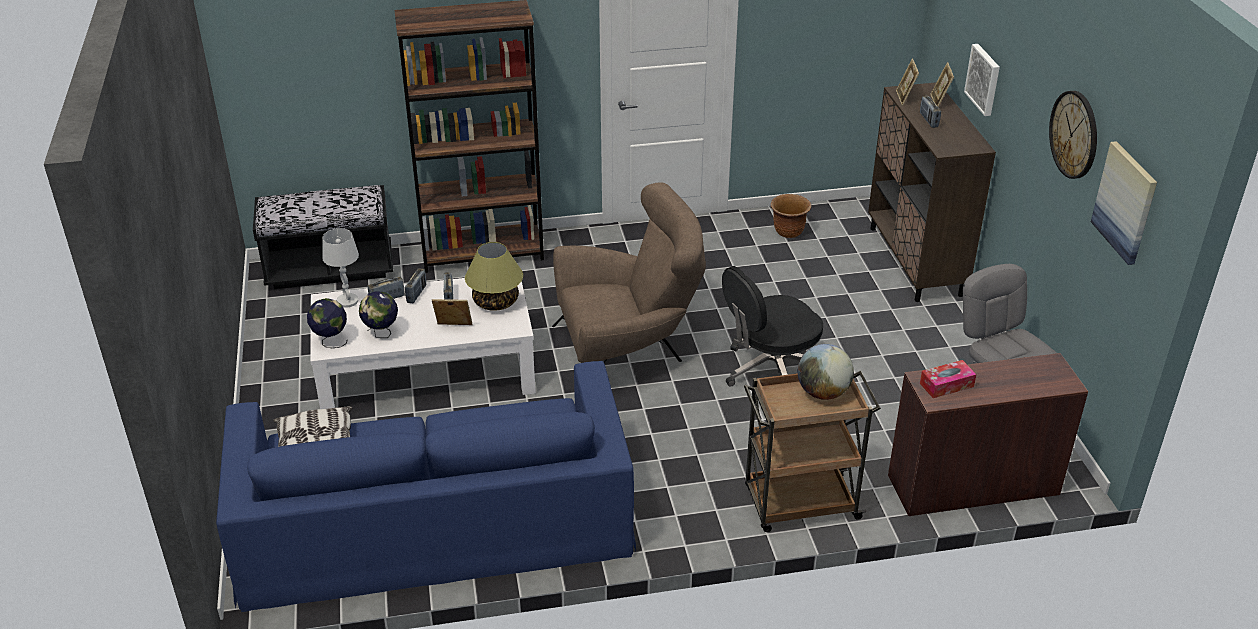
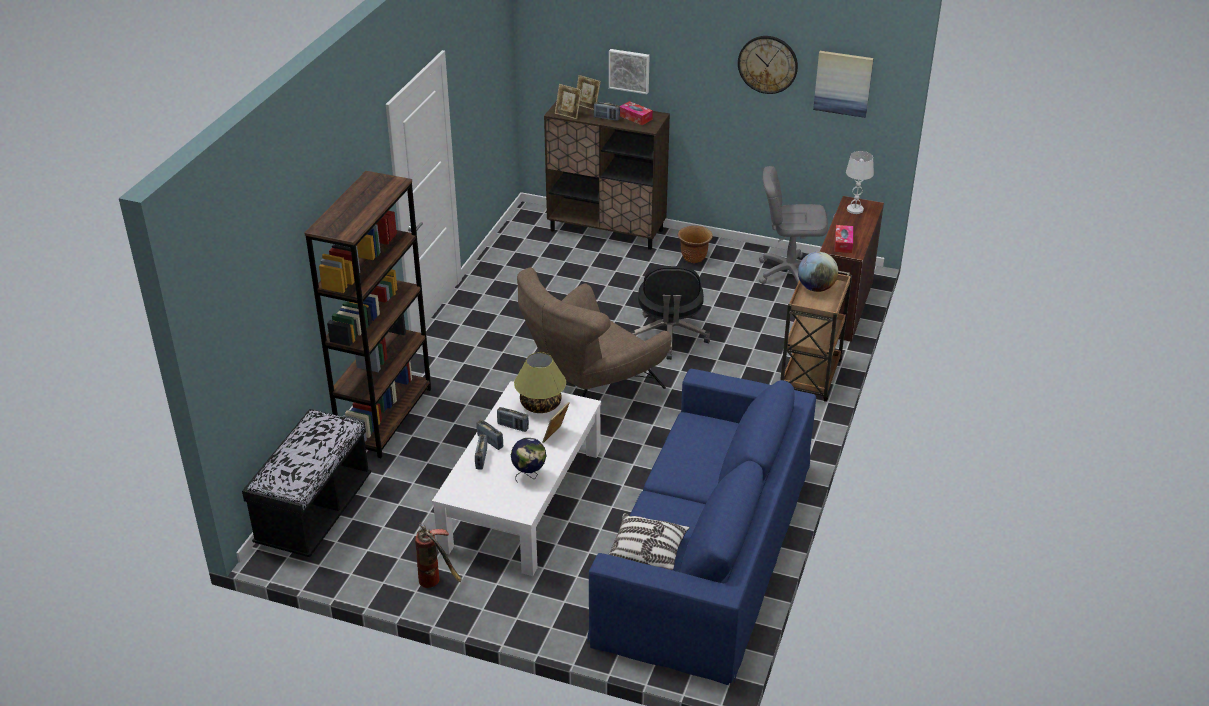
camera: 60 degrees left, 0 degrees up
globe [307,298,348,348] -> none
white table lamp [322,228,359,308] -> white table lamp moved to [846,151,874,214]
brown armchair [552,182,706,363] -> brown armchair turned 150 degrees counterclockwise [517,268,671,397]
brown planter [771,194,811,238] -> brown planter moved to [678,226,713,263]
none -> fire extinguisher [415,522,461,588]
none -> tissue box [620,101,653,125]

